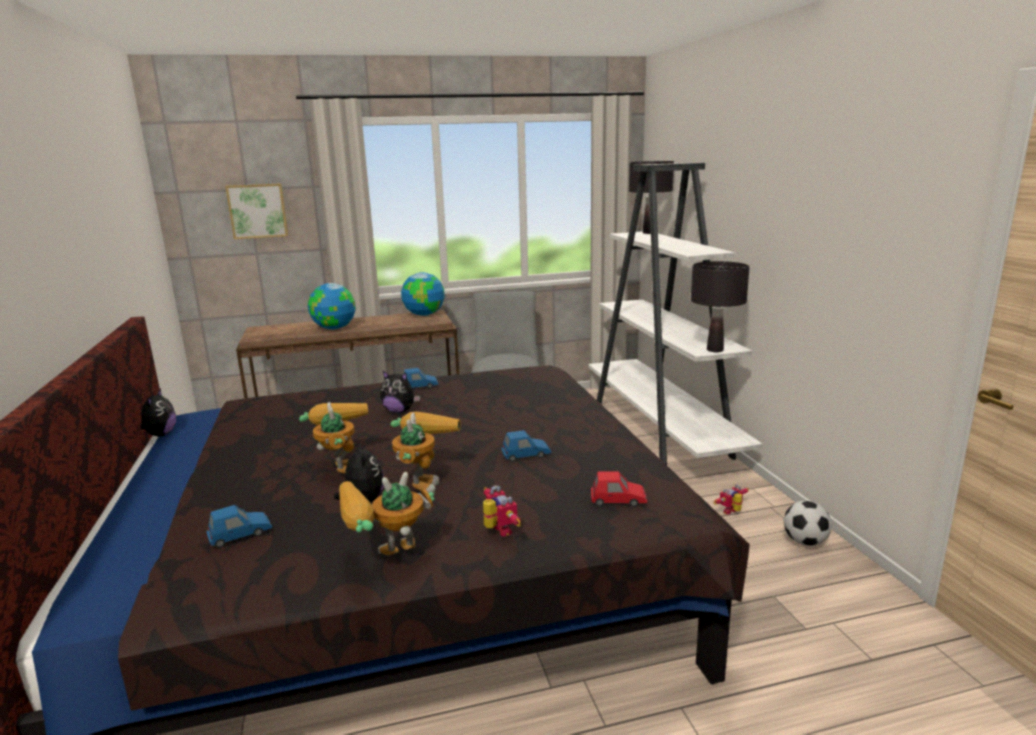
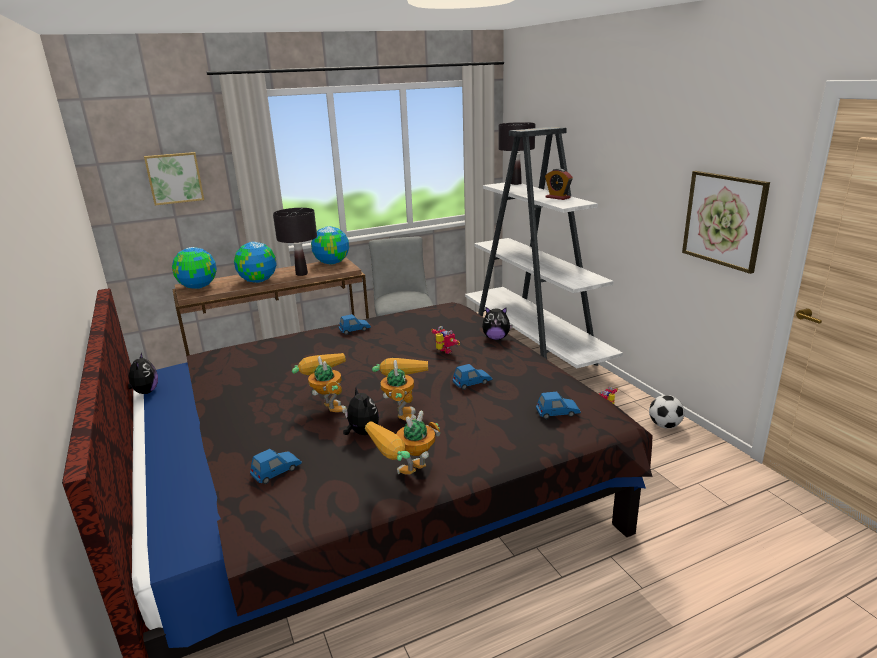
camera: 10 degrees left, 5 degrees up
plush toy [380,371,420,413] -> plush toy moved to [482,307,512,340]
toy robot [483,486,521,537] -> toy robot moved to [431,326,460,354]
red toy car [591,471,647,507] -> blue toy car [536,392,581,419]
black table lamp [691,261,750,352] -> black table lamp moved to [273,208,317,276]
none -> globe [172,247,217,289]
none -> alarm clock [545,168,573,200]
none -> picture [682,171,770,274]

